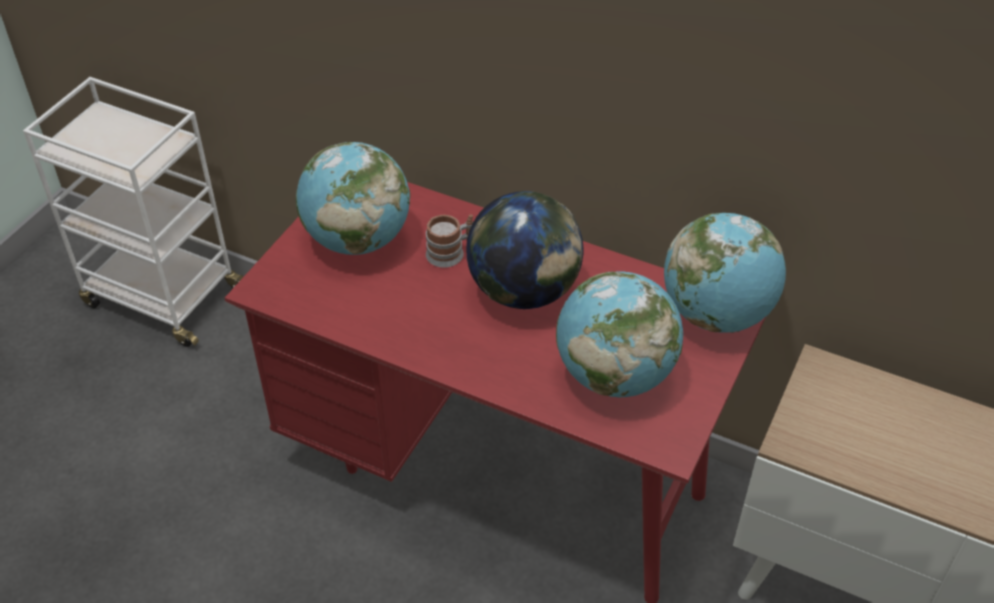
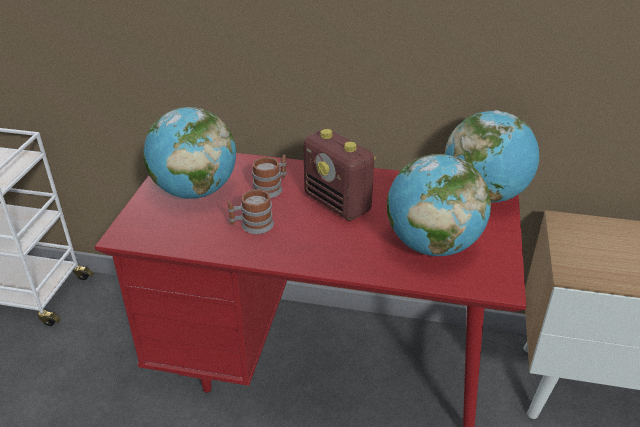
camera: 15 degrees left, 10 degrees down
globe [466,191,584,309] -> radio [304,129,376,220]
none -> mug [227,189,274,234]

